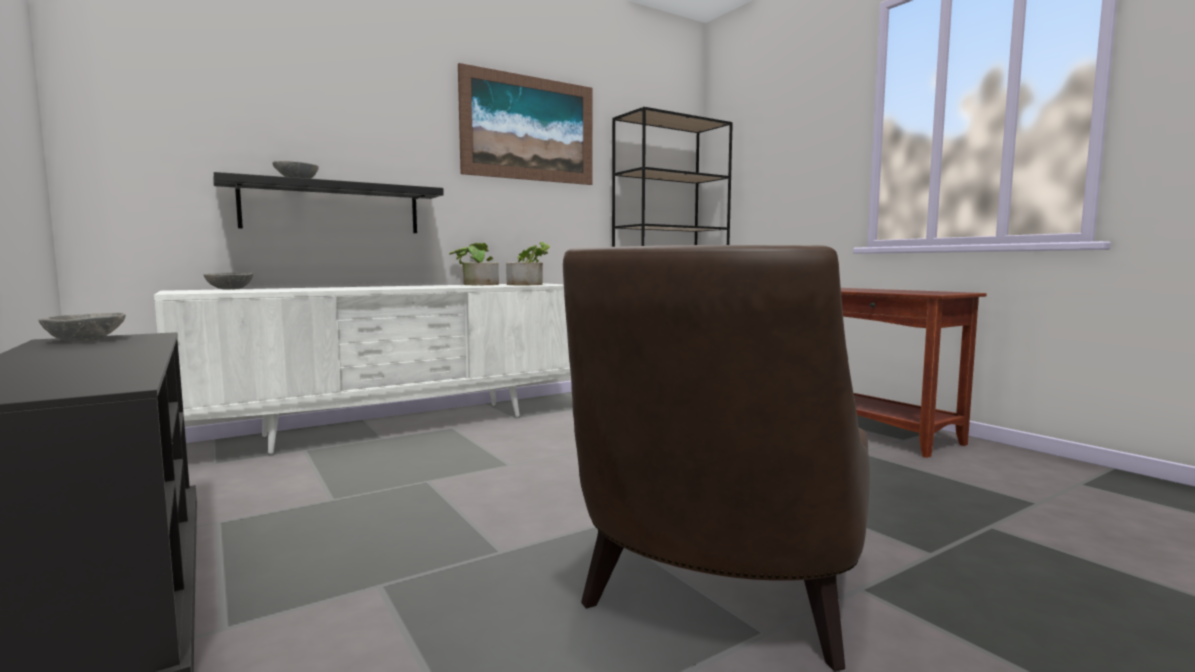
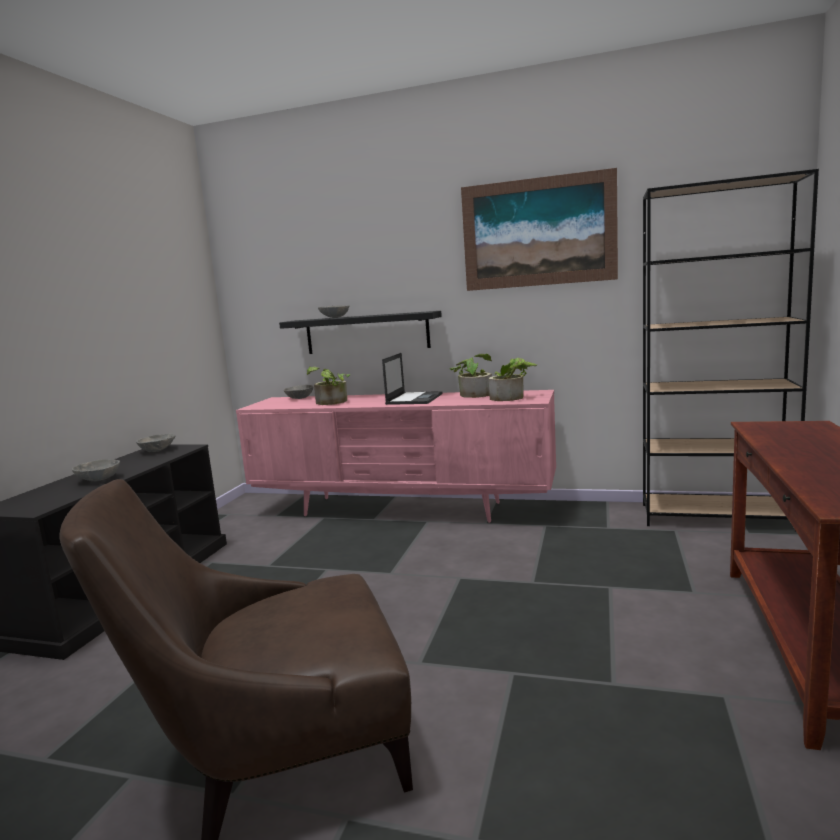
camera: 50 degrees right, 5 degrees up
white cabinet [154,283,571,454] -> pink cabinet [236,390,556,523]
none -> grey bowl [72,459,120,481]
none -> potted plant [307,367,351,405]
none -> laptop [382,353,443,405]

